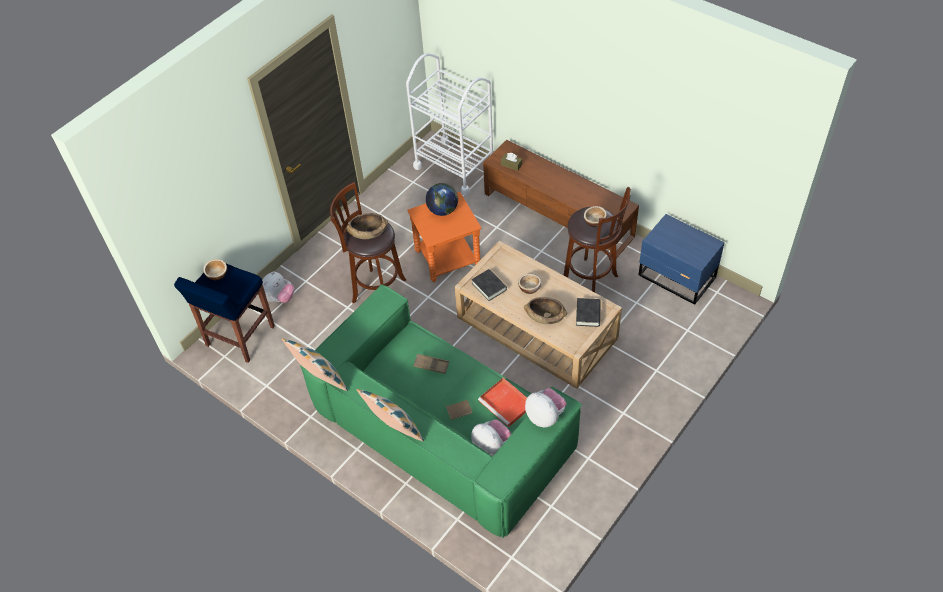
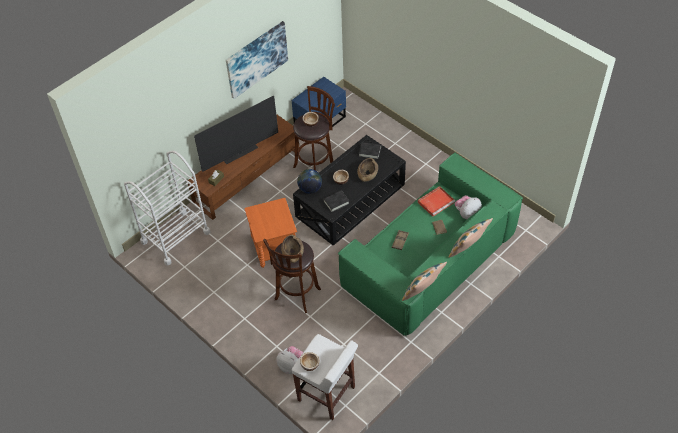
camera: 85 degrees left, 0 degrees up
blue stool [174,264,275,363] -> white stool [292,334,358,420]
globe [426,183,458,216] -> globe moved to [297,169,322,194]
beige coffee table [455,241,622,389] -> black coffee table [293,135,406,246]
plush toy [525,388,566,427] -> none
none -> television [194,96,278,172]
none -> picture [226,21,288,99]

